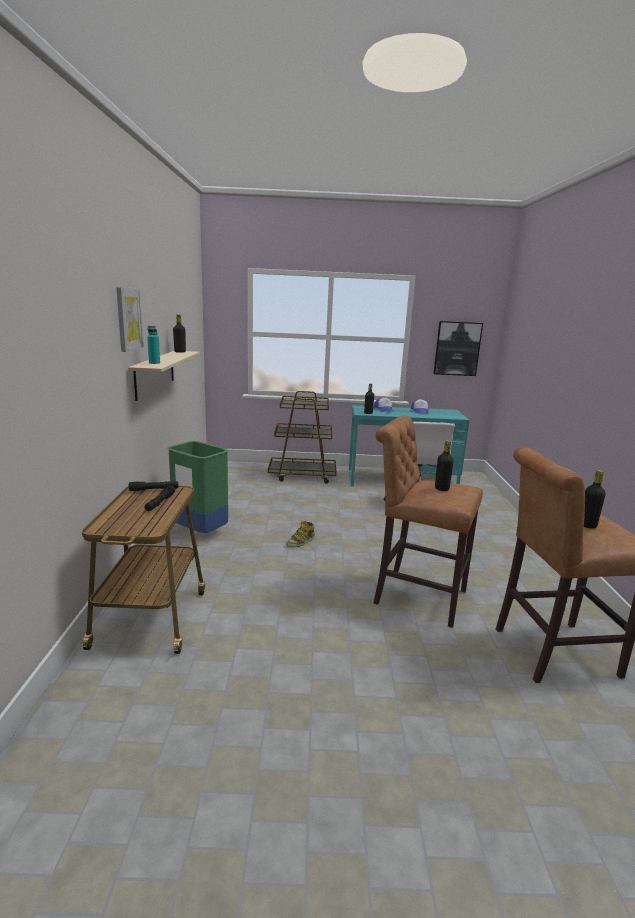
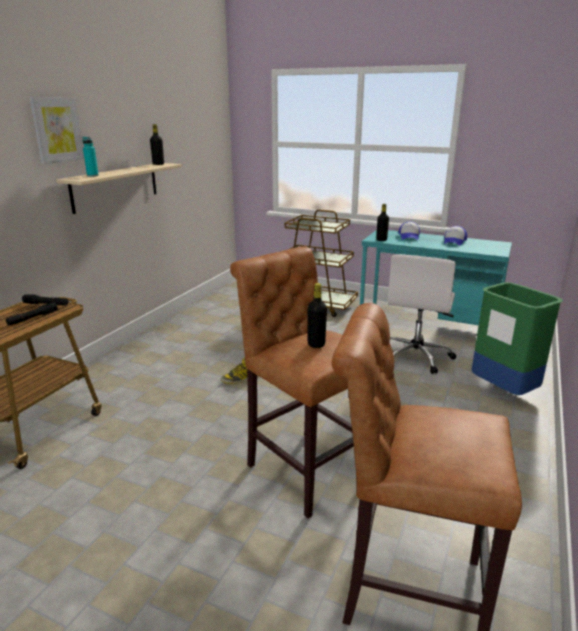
camera: 25 degrees right, 5 degrees up
green trash can [167,441,229,533] -> green trash can moved to [472,282,563,395]
picture [433,321,483,376] -> none
black bottle [584,470,605,529] -> none

